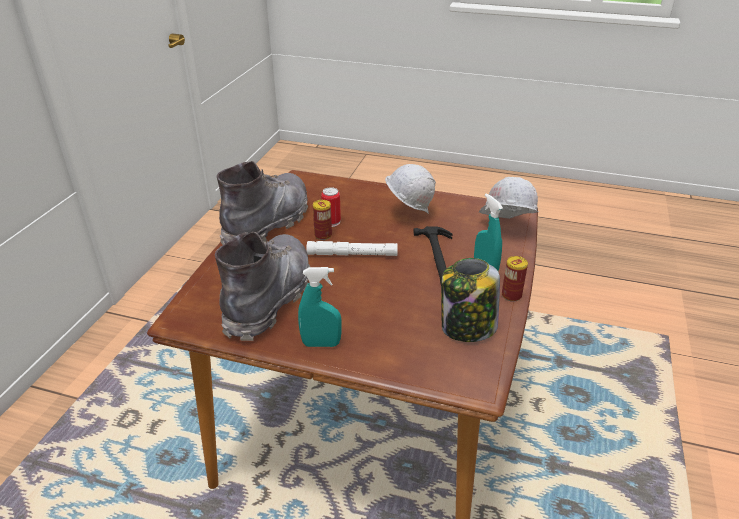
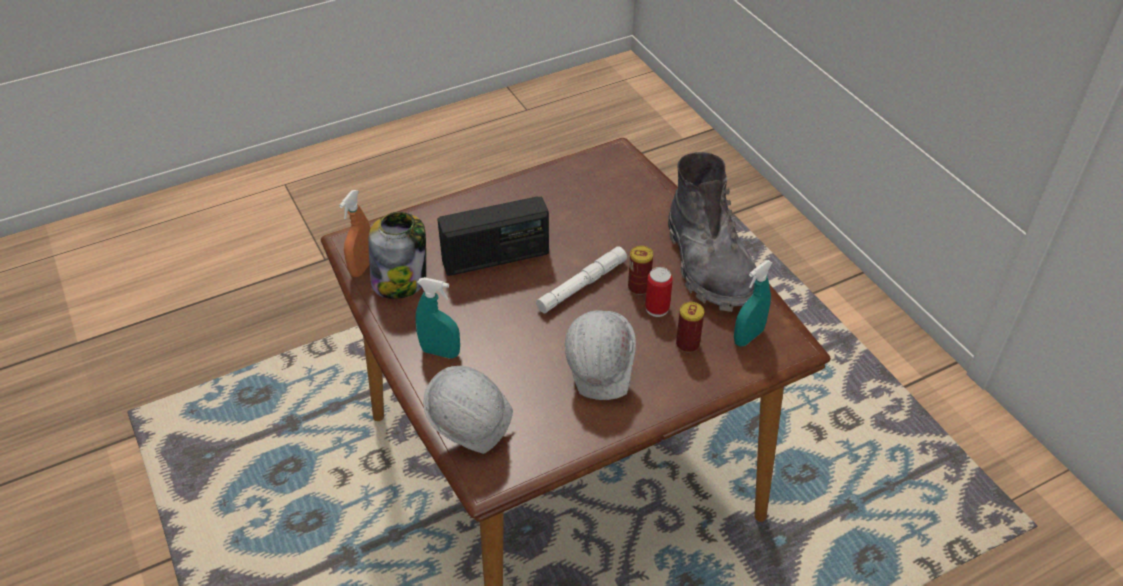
camera: 135 degrees right, 10 degrees up
grey boot [215,232,310,341] -> none
turquoise spray bottle [298,267,342,347] -> turquoise spray bottle moved to [734,260,773,347]
hammer [413,226,453,283] -> none
can [502,256,528,302] -> can moved to [676,302,704,353]
none -> orange spray bottle [339,190,371,277]
none -> radio [437,196,549,276]

